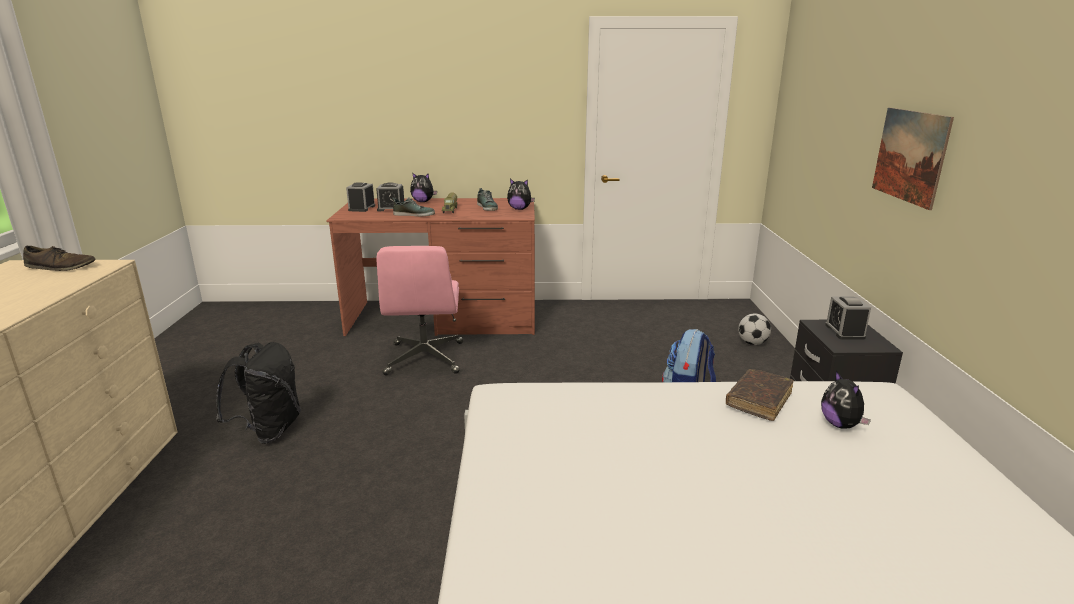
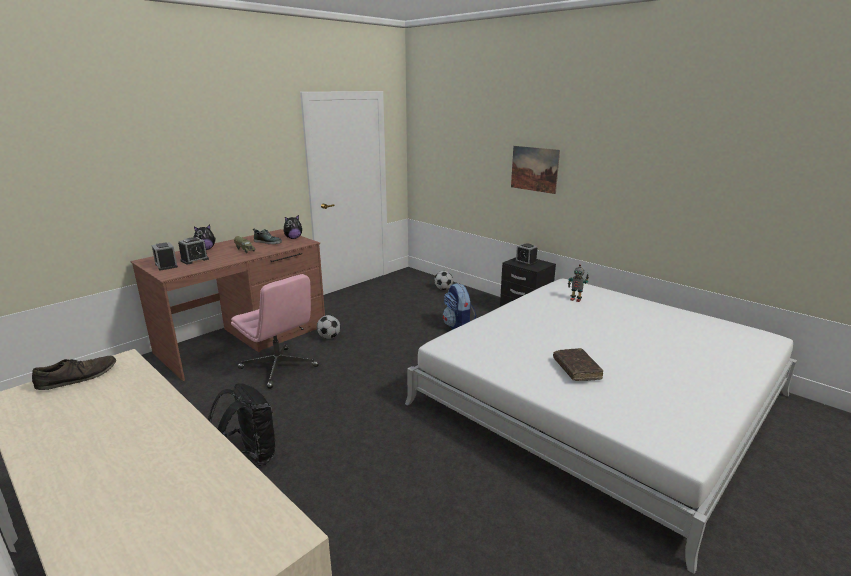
camera: 45 degrees left, 0 degrees up
shoe [392,197,435,217] -> none
brown book [726,369,794,421] -> brown book moved to [553,348,603,381]
plush toy [821,371,871,428] -> toy robot [568,264,589,302]
none -> football [317,315,340,339]

